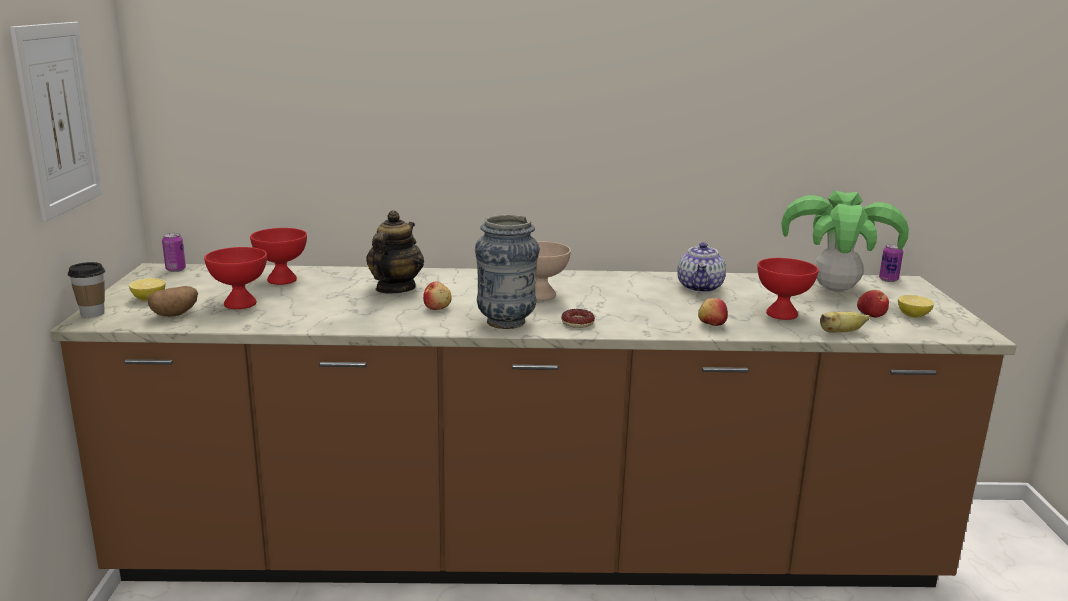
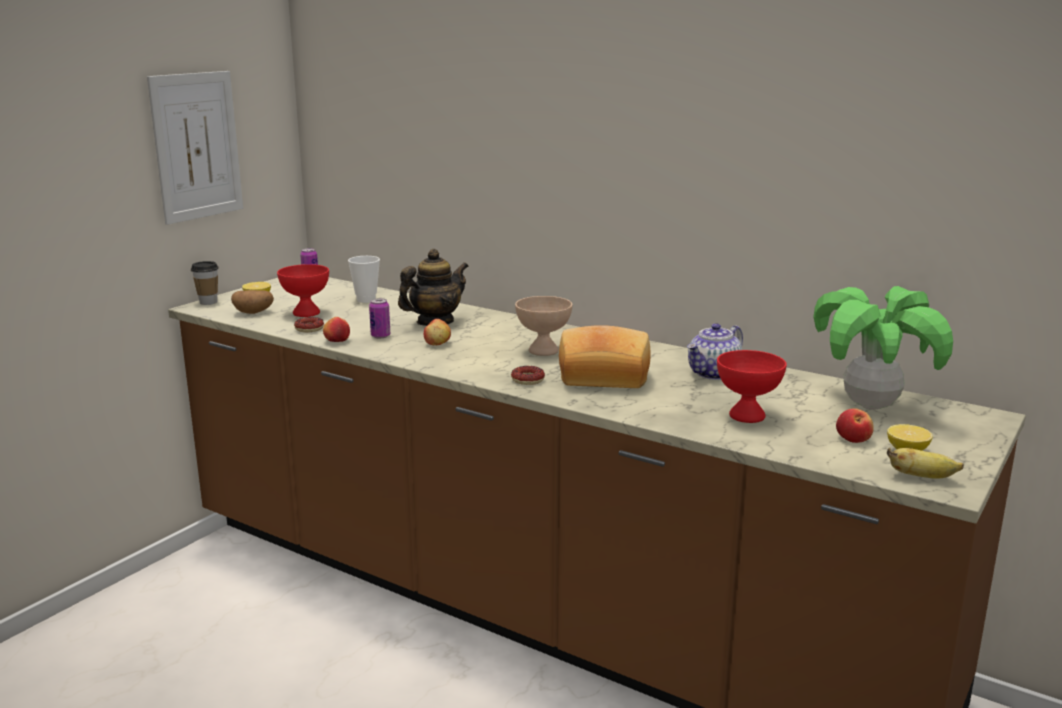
camera: 35 degrees right, 0 degrees up
red bowl [250,228,307,285] -> cup [348,256,380,303]
vase [475,214,540,329] -> none
apple [698,298,728,326] -> apple moved to [323,317,350,342]
banana [820,312,870,333] -> banana moved to [887,448,964,479]
can [879,244,903,282] -> can moved to [369,298,390,338]
none -> donut [294,317,324,332]
none -> bread [559,325,651,388]

